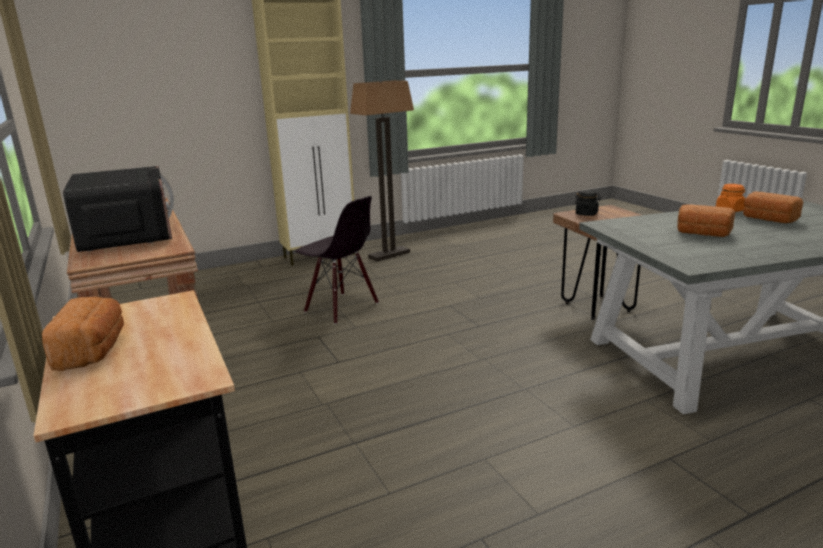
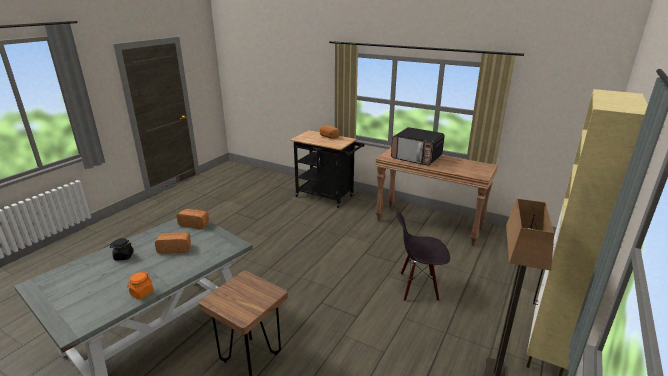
camera: 145 degrees right, 5 degrees up
black jar [574,190,601,216] -> black jar moved to [110,238,133,260]
bread [743,191,803,223] -> bread moved to [177,209,209,229]

